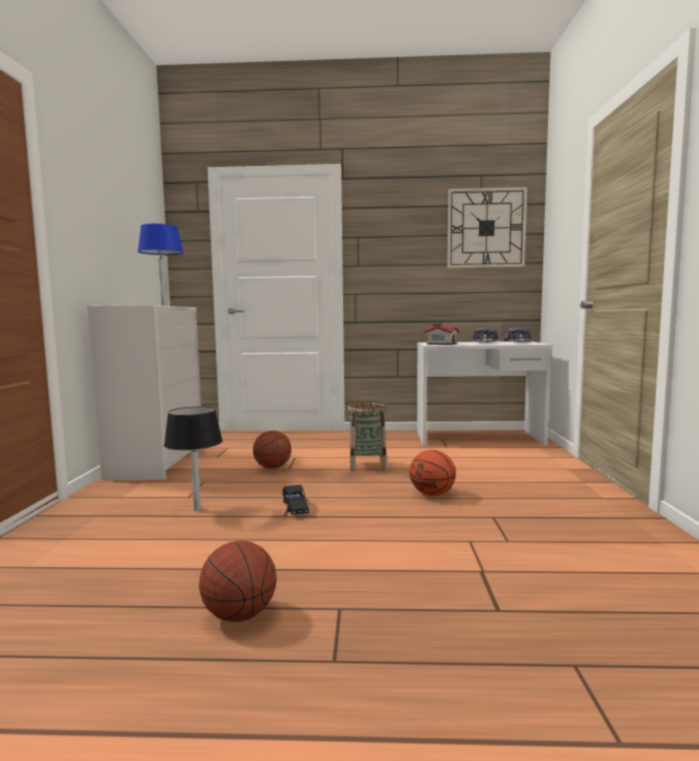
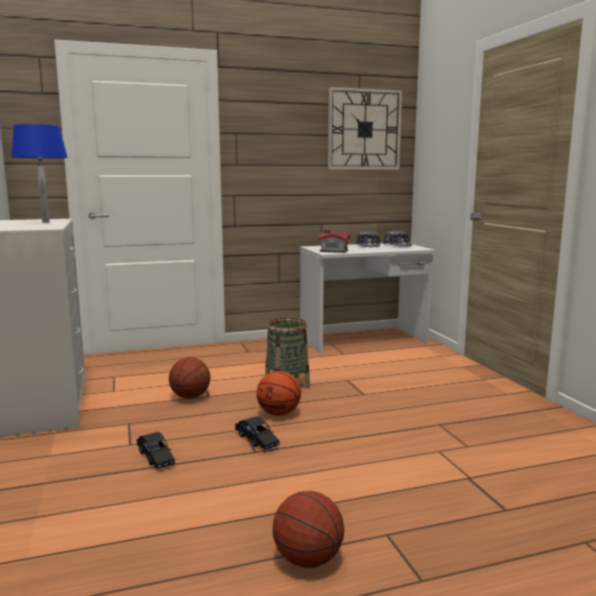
camera: 20 degrees left, 5 degrees up
black table lamp [164,407,223,511] -> black toy car [137,432,175,469]
basketball [410,450,456,496] -> basketball moved to [257,371,301,416]

